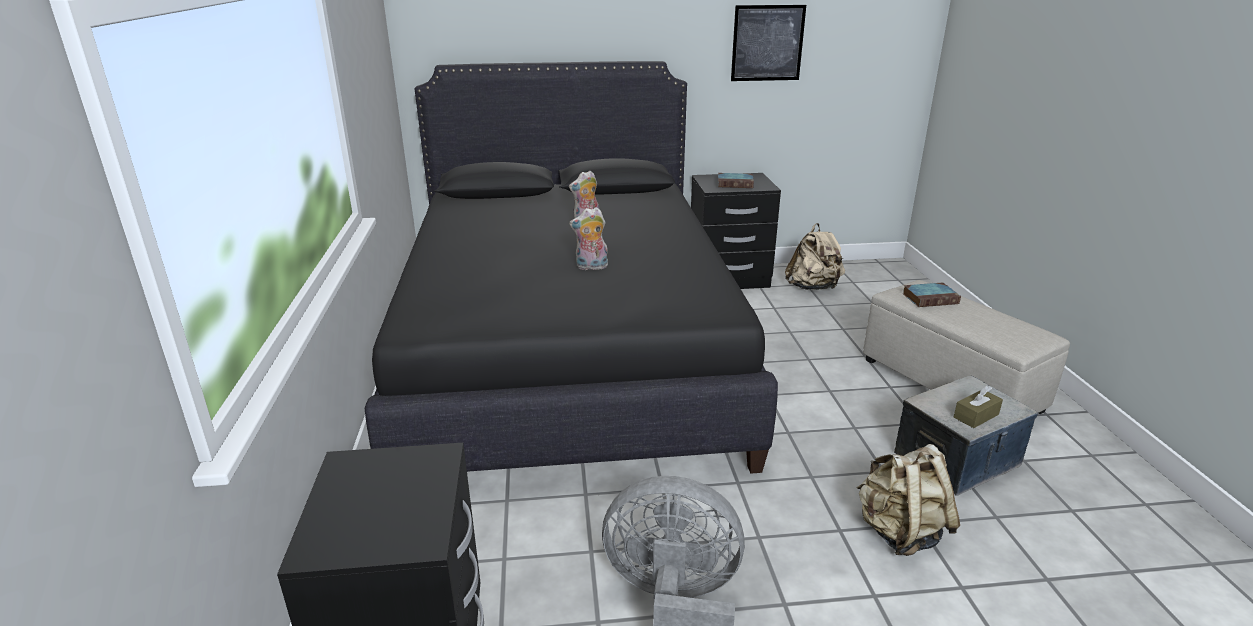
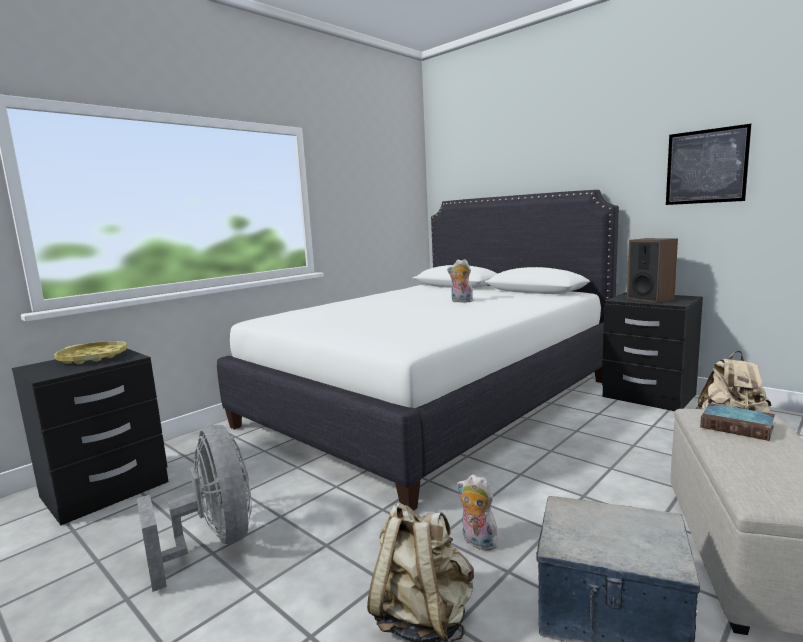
camera: 50 degrees right, 15 degrees down
black bed [365,61,778,474] -> white bed [217,190,619,511]
plush toy [569,207,608,270] -> plush toy moved to [457,474,498,551]
book [718,173,754,188] -> speaker [627,238,678,303]
brown tissue box [954,386,1003,428] -> none
none -> yellow tray [54,341,127,365]

